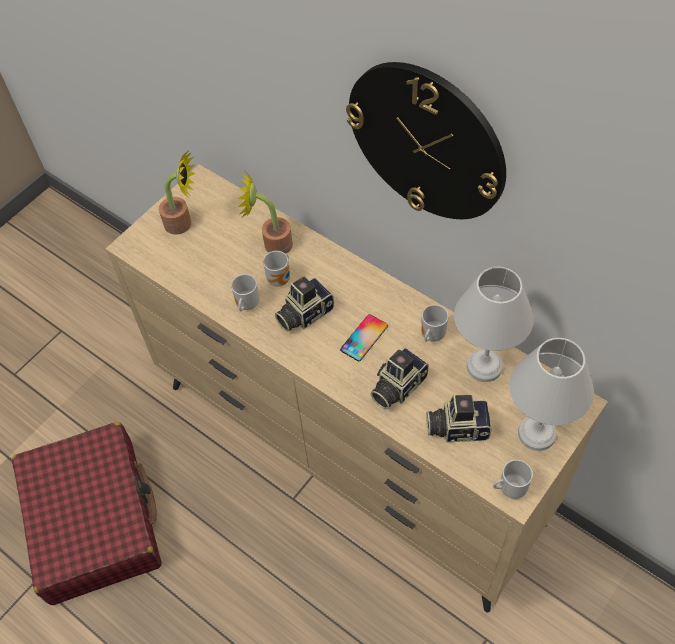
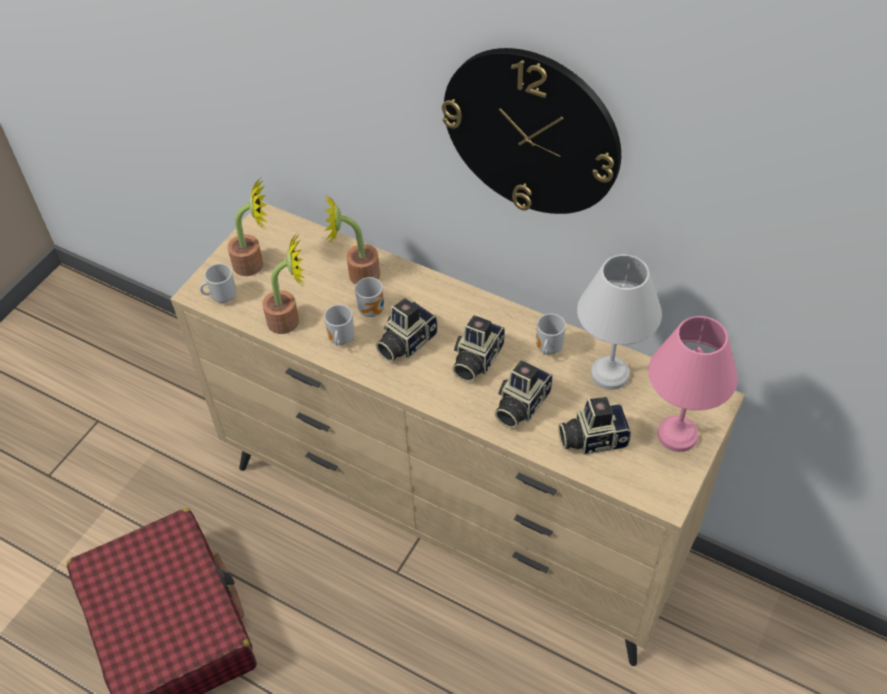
camera: 10 degrees left, 5 degrees down
phone [340,314,388,362] -> camera [452,315,505,382]
mug [493,460,533,499] -> mug moved to [200,263,236,303]
white table lamp [509,338,594,451] -> pink table lamp [648,316,738,452]
none -> potted plant [262,233,305,334]

